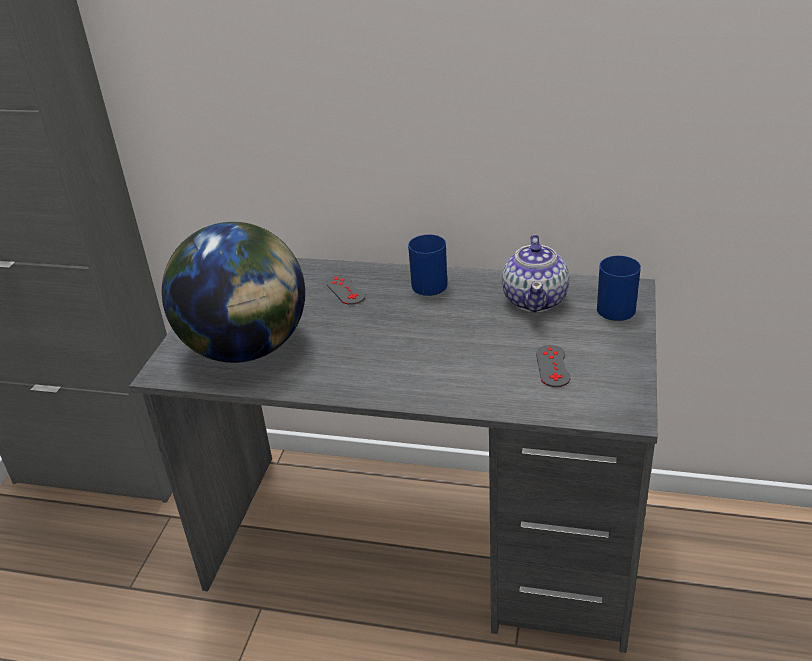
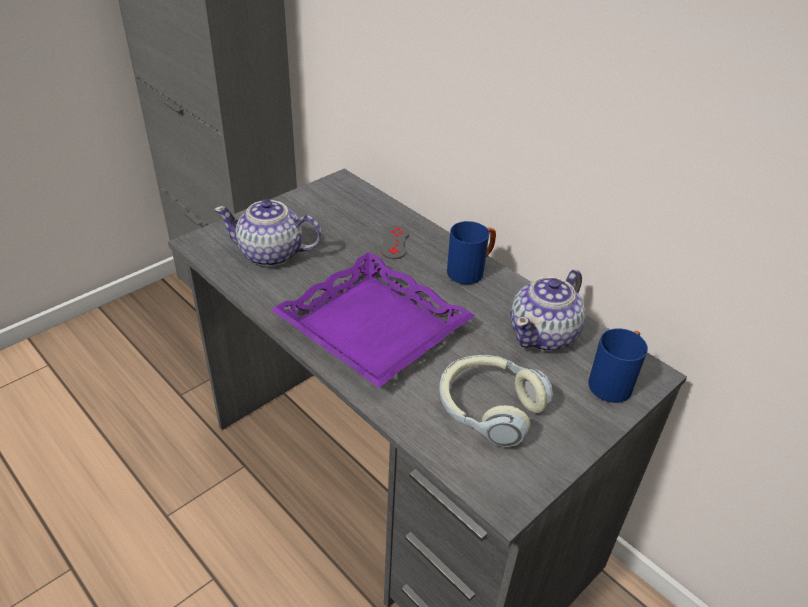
camera: 30 degrees right, 5 degrees up
globe [162,222,305,363] -> teapot [214,199,322,267]
grey game controller [536,345,571,387] -> headphones [439,355,553,447]
none -> purple tray [270,252,476,388]

